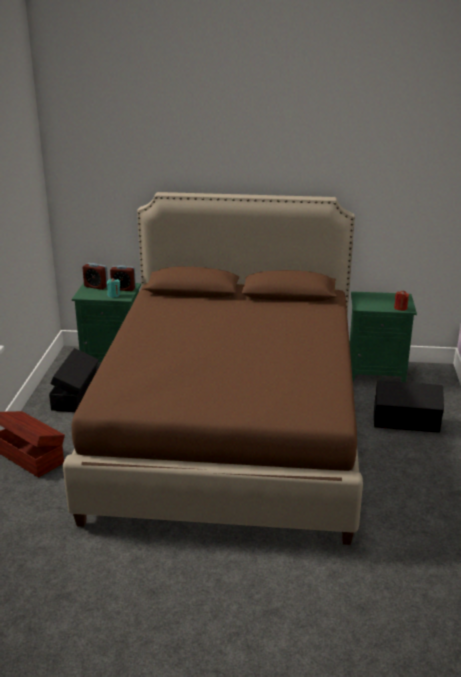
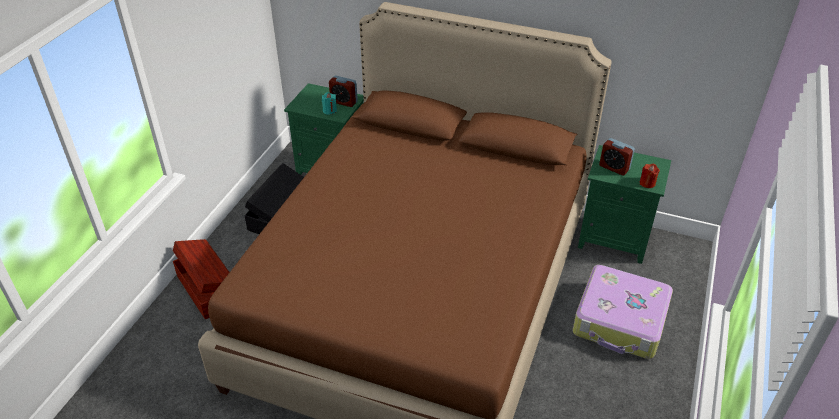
camera: 15 degrees right, 15 degrees up
alarm clock [82,263,108,290] -> alarm clock moved to [599,138,635,175]
black storage box [374,380,444,433] -> suitcase [573,265,673,359]

